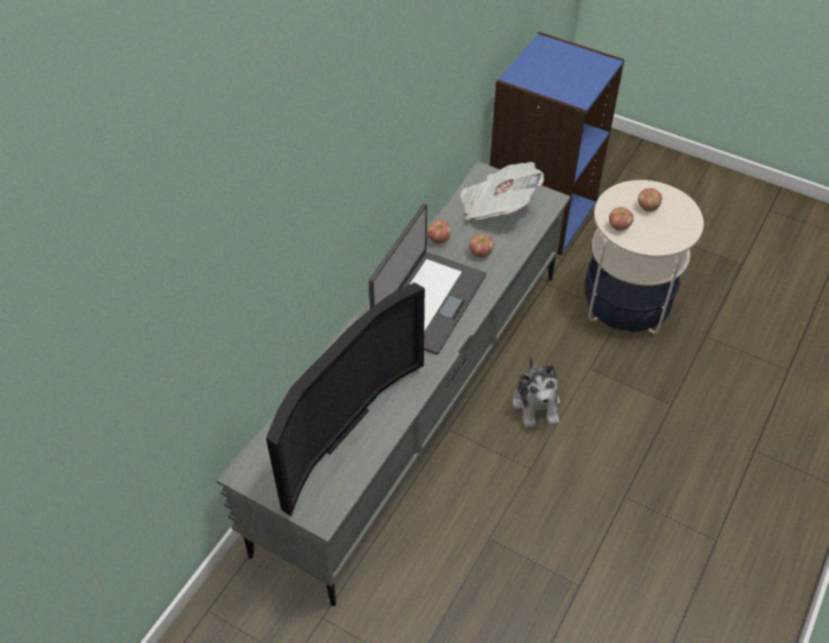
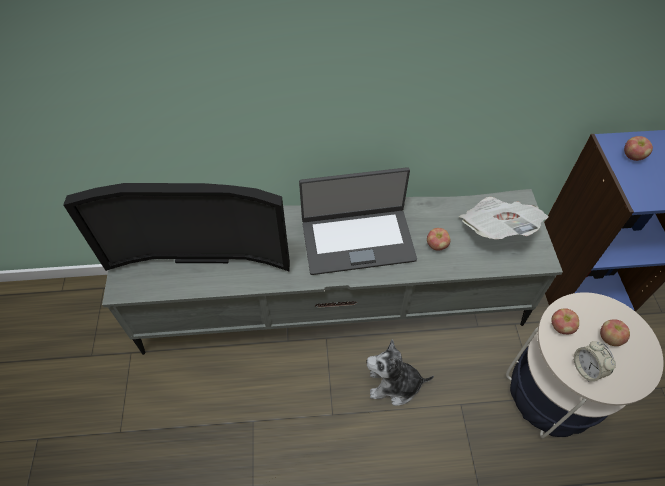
camera: 55 degrees right, 5 degrees up
apple [427,220,451,244] -> apple moved to [624,136,653,161]
plush toy [513,356,560,428] -> plush toy turned 45 degrees clockwise [366,339,434,406]
none -> alarm clock [574,341,616,382]

